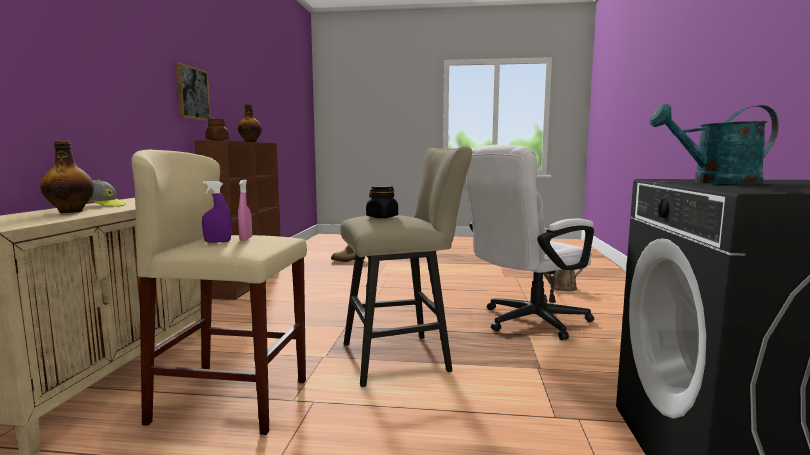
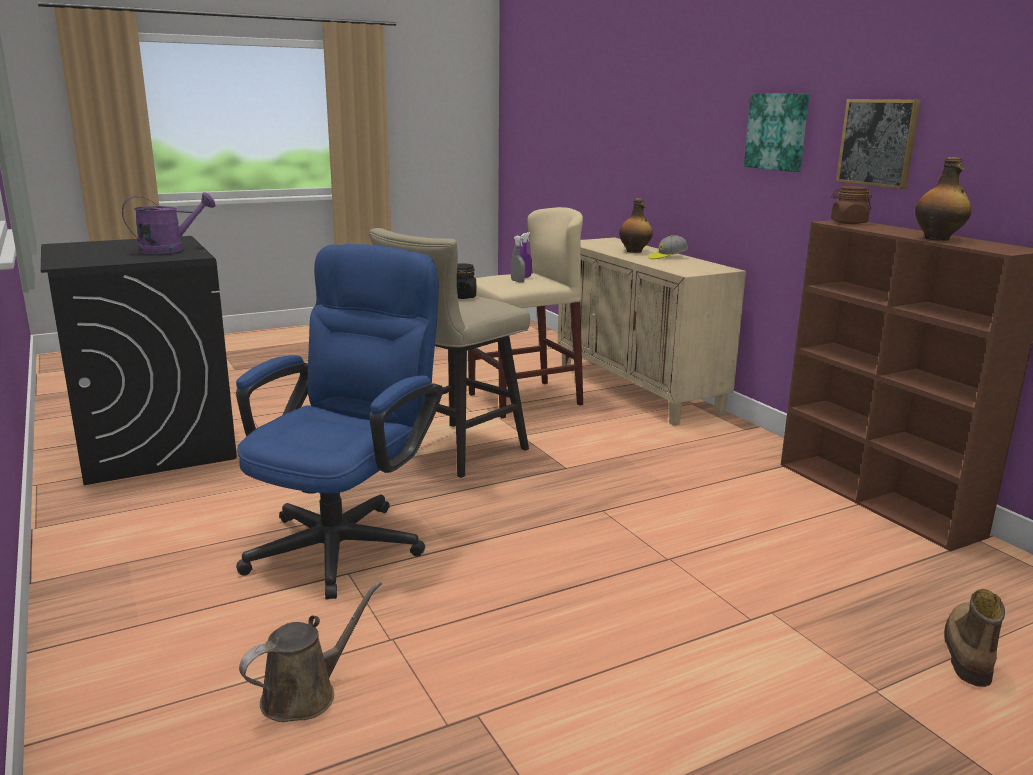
camera: 145 degrees right, 10 degrees up
pink spray bottle [238,180,252,241] -> grey spray bottle [511,236,525,283]
white office chair [466,144,594,340] -> blue office chair [236,244,443,600]
turquoise watering can [649,104,779,185] -> purple watering can [122,192,215,254]
none -> picture [744,93,809,172]

